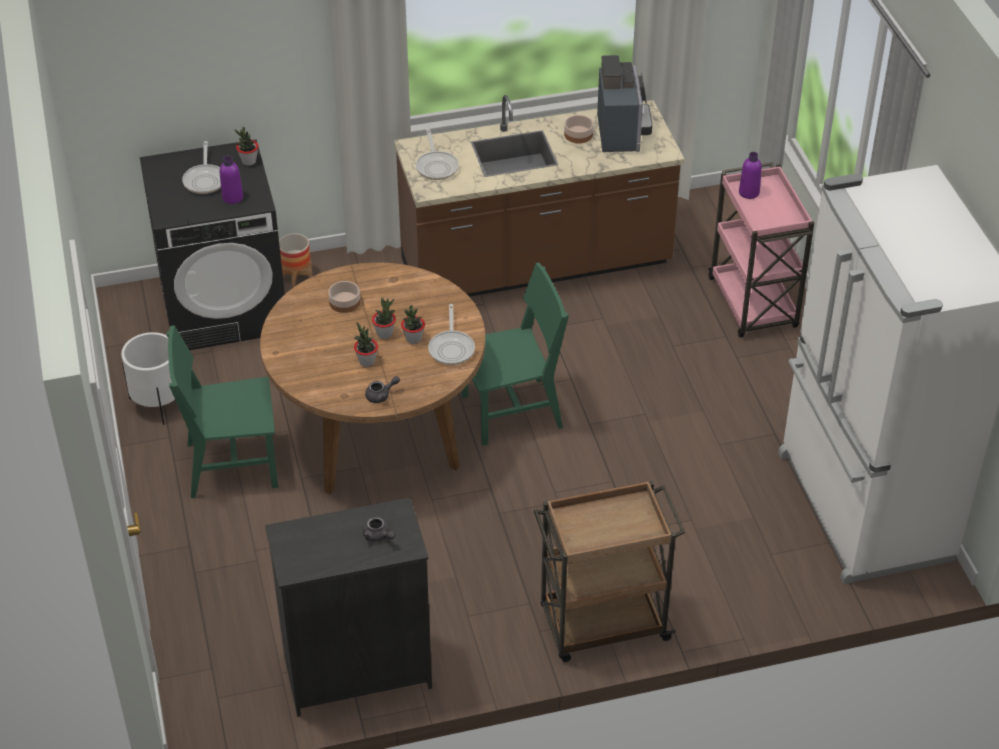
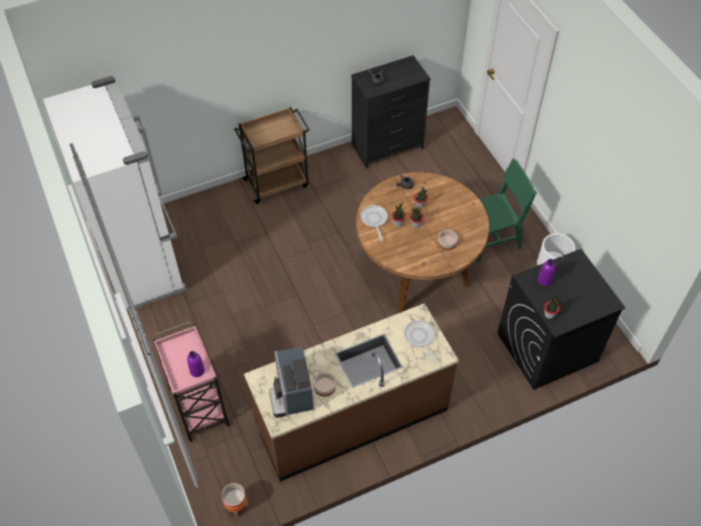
camera: 170 degrees right, 10 degrees up
frying pan [182,141,221,194] -> none
planter [279,233,312,287] -> planter moved to [221,483,249,518]
green chair [461,263,569,446] -> none

